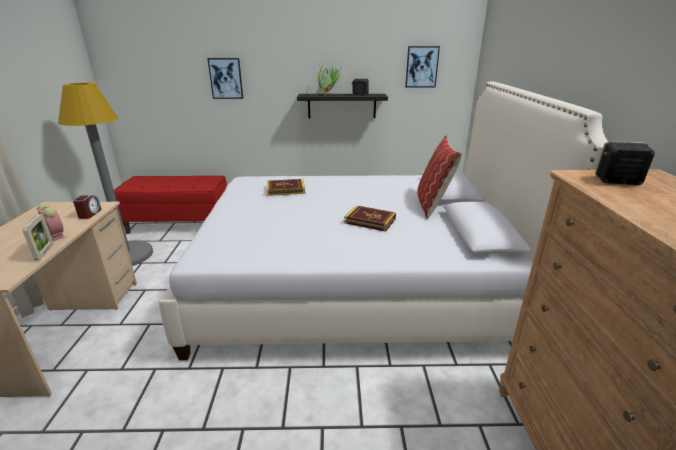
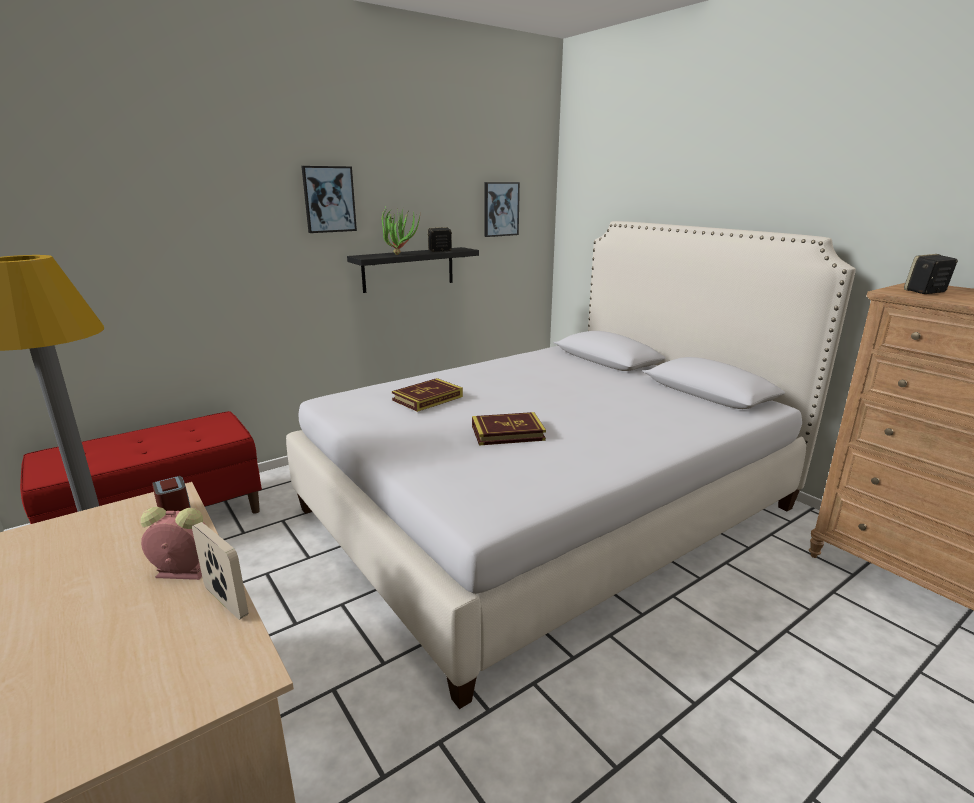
camera: 35 degrees left, 5 degrees down
picture [207,58,243,99] -> picture moved to [301,166,357,233]
book [344,205,396,232] -> book moved to [472,412,546,446]
pillow [417,135,462,219] -> none

